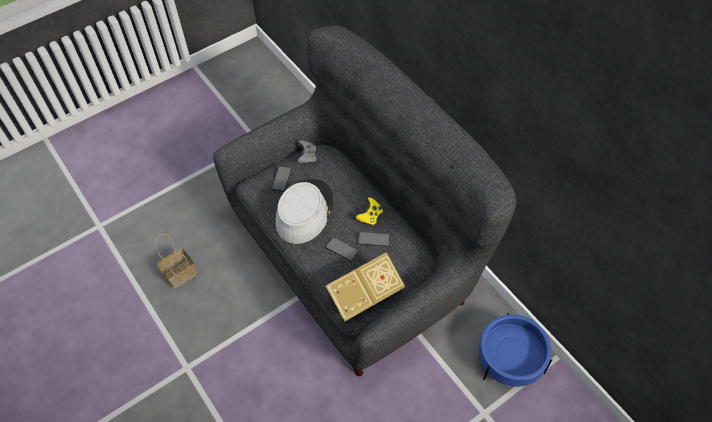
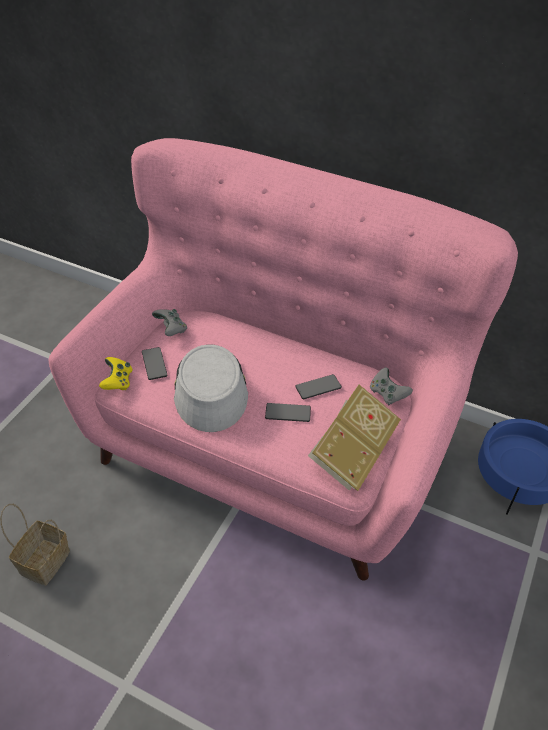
camera: 30 degrees left, 10 degrees down
grey sofa [213,26,516,376] -> pink sofa [49,138,518,581]
yellow game controller [356,197,383,225] -> yellow game controller moved to [99,357,132,390]
none -> grey game controller [370,367,413,405]

